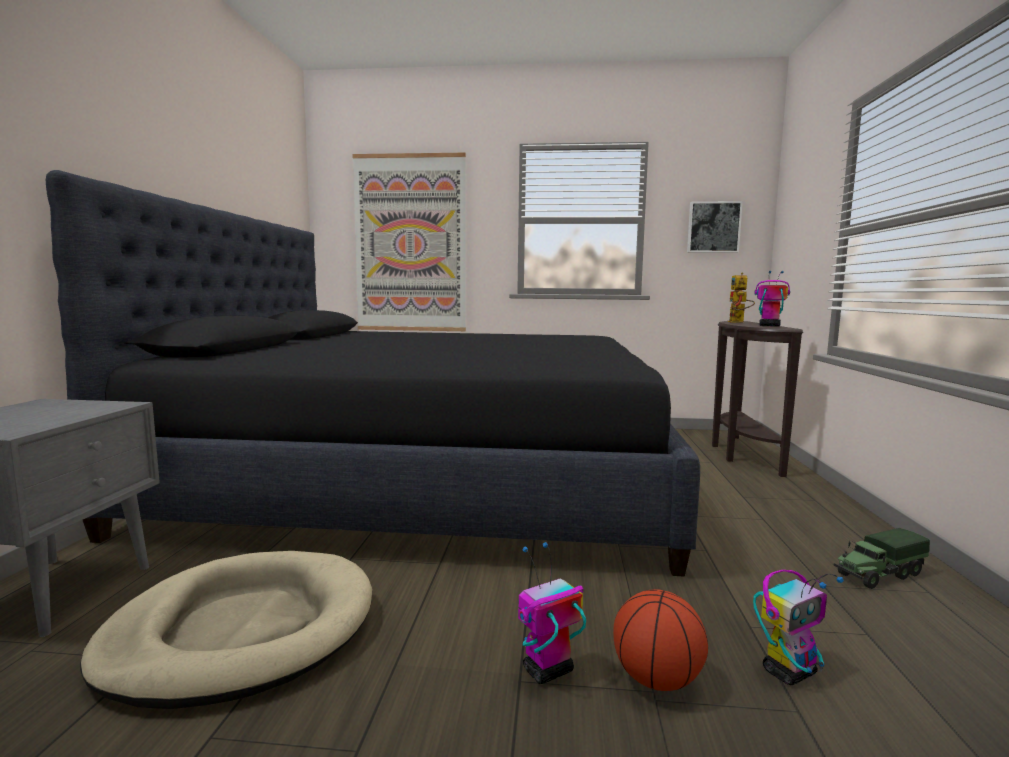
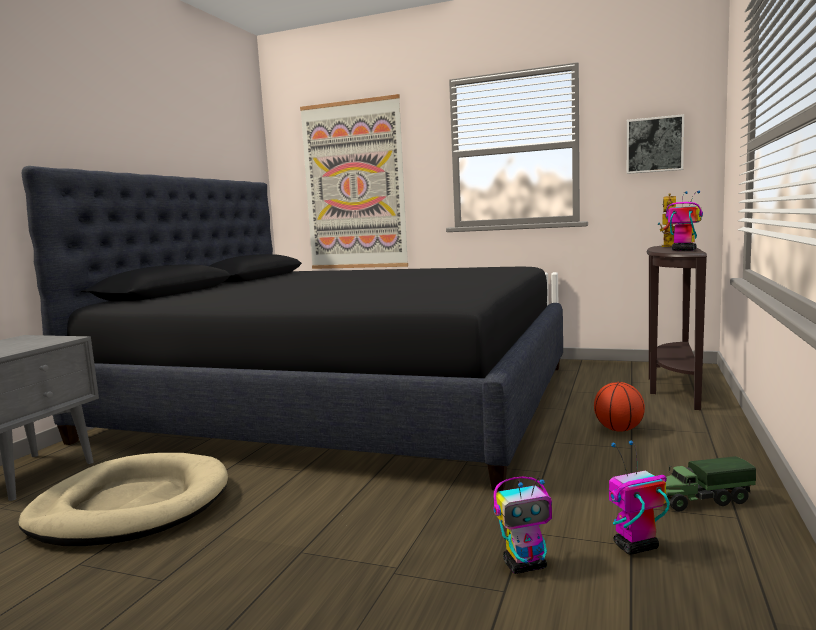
camera: 15 degrees right, 0 degrees up
toy robot [518,542,586,684] -> toy robot moved to [609,440,669,555]
basketball [613,589,708,691] -> basketball moved to [594,382,645,432]

